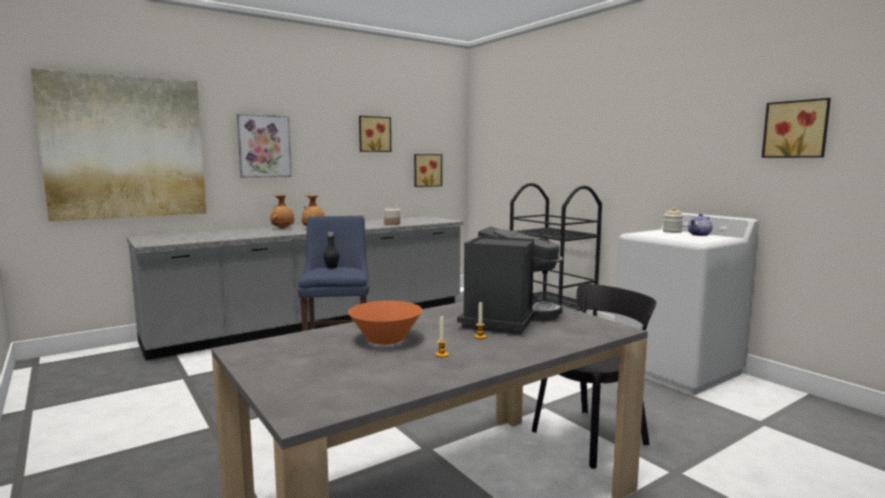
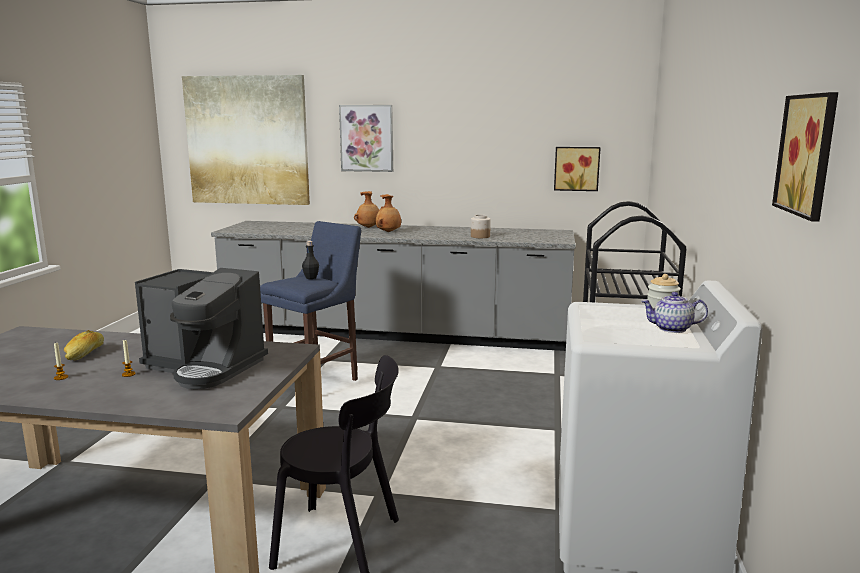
camera: 45 degrees right, 5 degrees up
orange bowl [348,301,422,345] -> bread [64,330,104,360]
picture [359,116,391,152] -> none
coffee machine [457,226,563,334] -> coffee machine turned 45 degrees clockwise [135,268,268,389]

